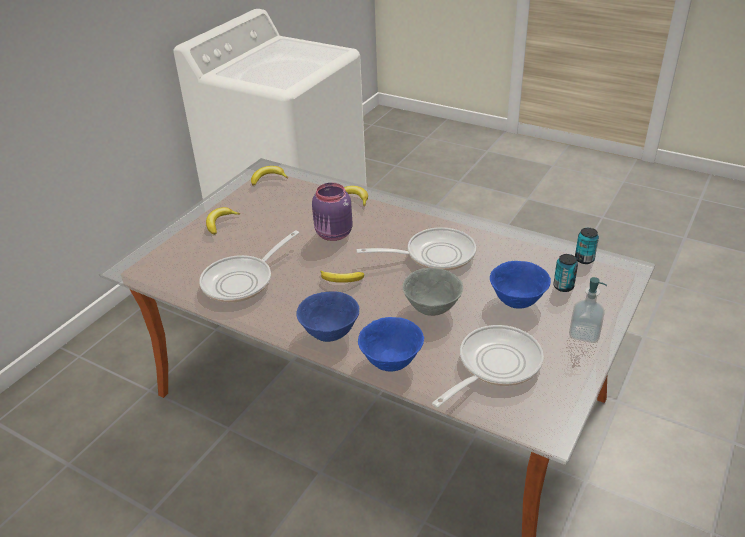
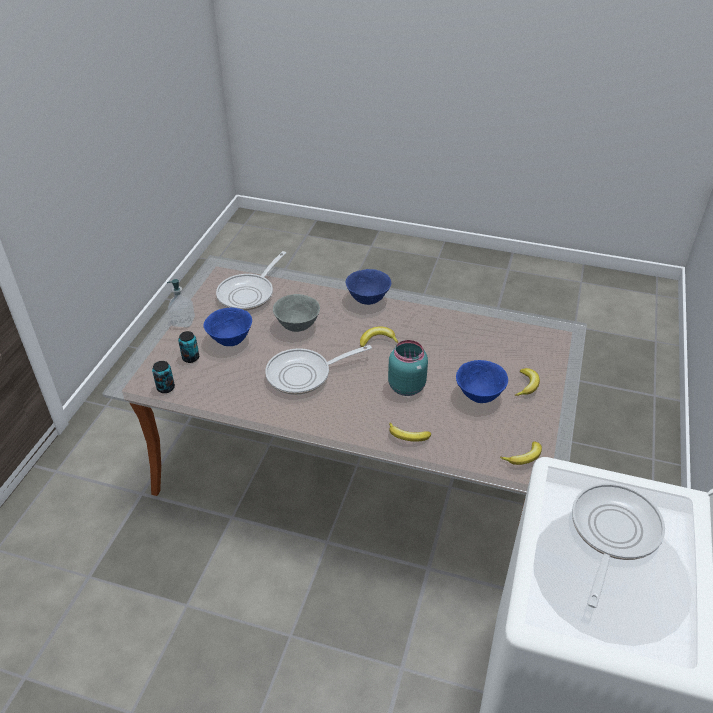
camera: 165 degrees right, 5 degrees up
frying pan [200,230,299,303] -> frying pan moved to [572,483,665,608]
purple jar [312,183,353,241] -> turquoise jar [388,340,428,396]
blue bowl [358,317,424,372] -> blue bowl moved to [456,360,508,403]

